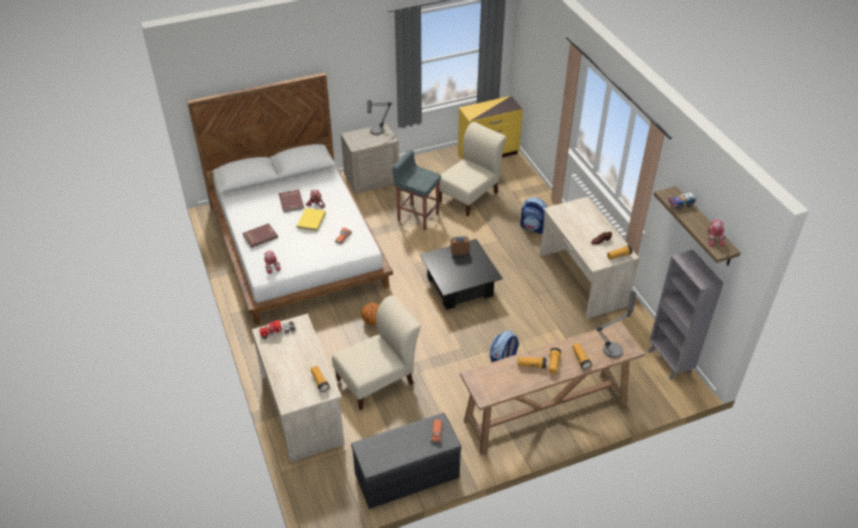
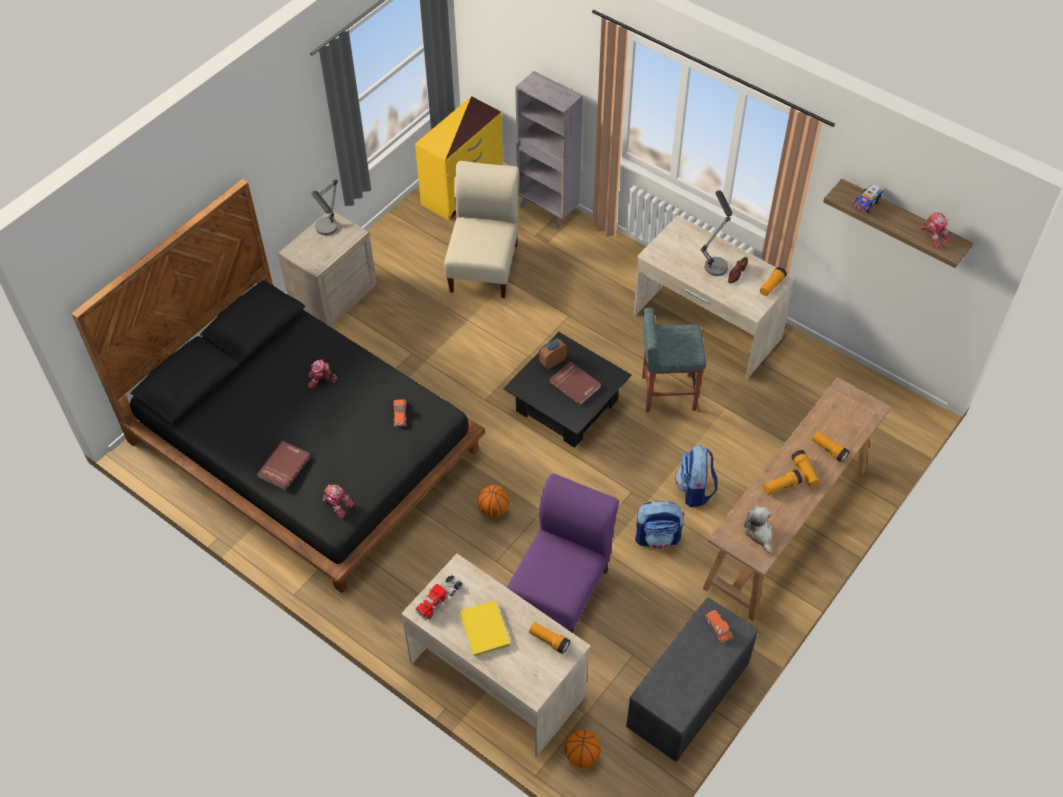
camera: 30 degrees left, 10 degrees up
white bed [187,72,393,325] -> black bed [71,179,485,593]
red book [279,190,304,212] -> red book moved to [549,361,601,405]
yellow book [297,208,326,231] -> yellow book moved to [459,600,511,657]
beige chair [332,295,421,410] -> purple chair [507,474,619,633]
grey stool [392,150,441,231] -> grey stool moved to [642,307,706,412]
backpack [520,197,548,234] -> backpack moved to [635,501,684,550]
table lamp [596,291,636,358] -> table lamp moved to [700,190,732,276]
grey bookcase [648,250,724,380] -> grey bookcase moved to [515,71,583,229]
none -> basketball [564,730,601,768]
none -> plush toy [744,506,772,554]

